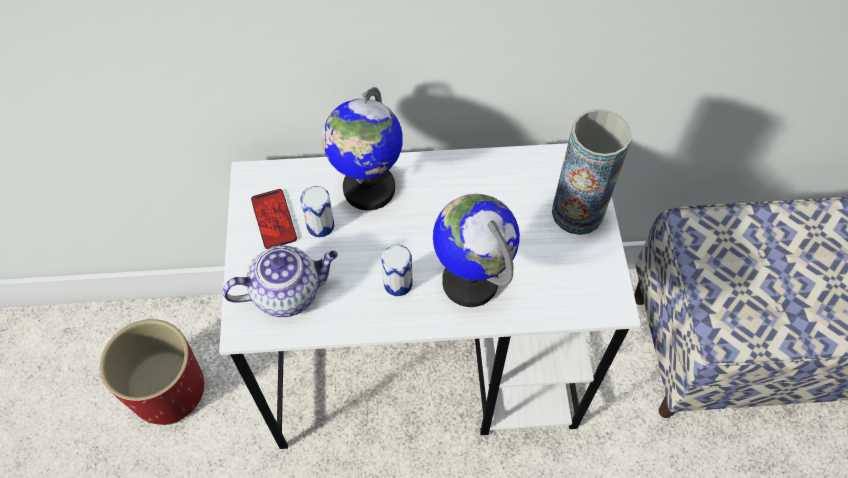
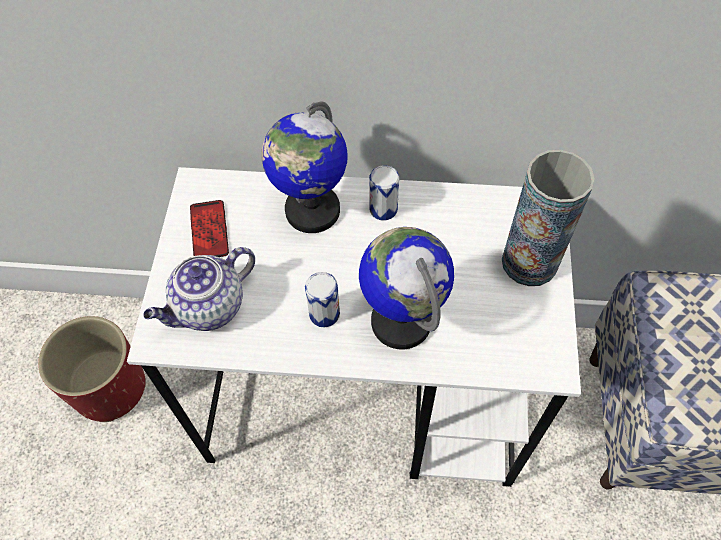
camera: 10 degrees right, 0 degrees up
teapot [222,245,338,317] -> teapot turned 150 degrees clockwise [143,247,255,331]
can [300,186,334,238] -> can moved to [369,165,399,220]

